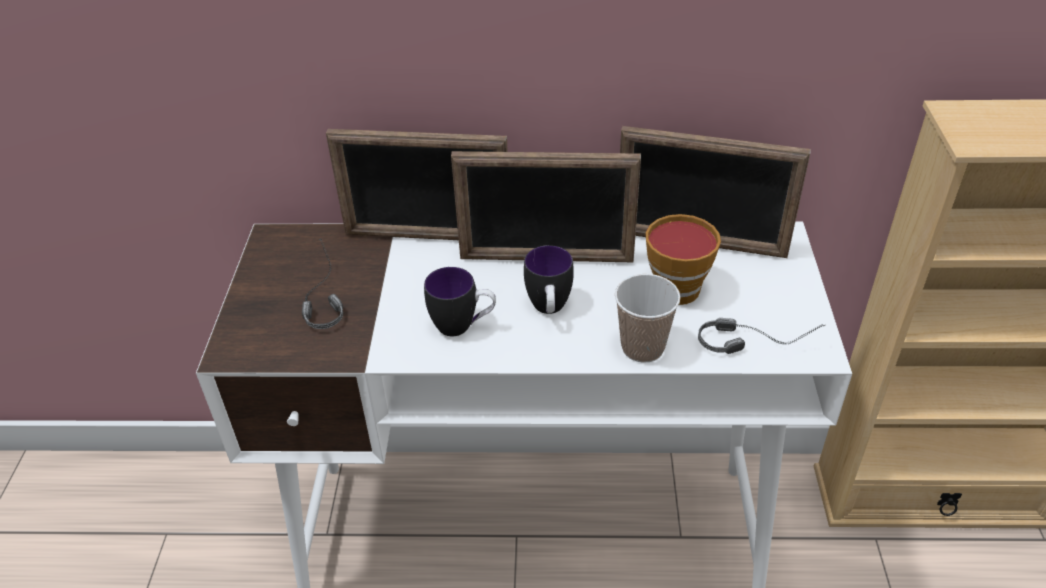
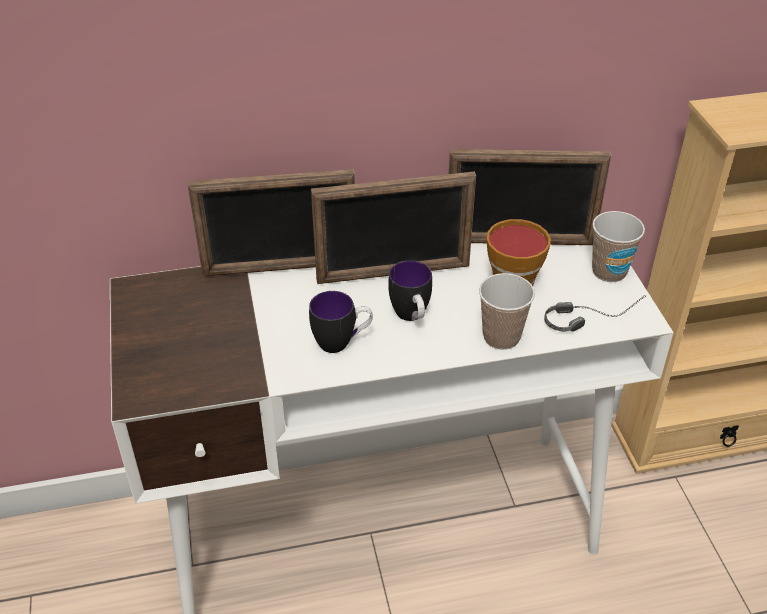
camera: 15 degrees left, 0 degrees up
headphones [302,239,343,329] -> none
none -> cup [592,211,645,282]

